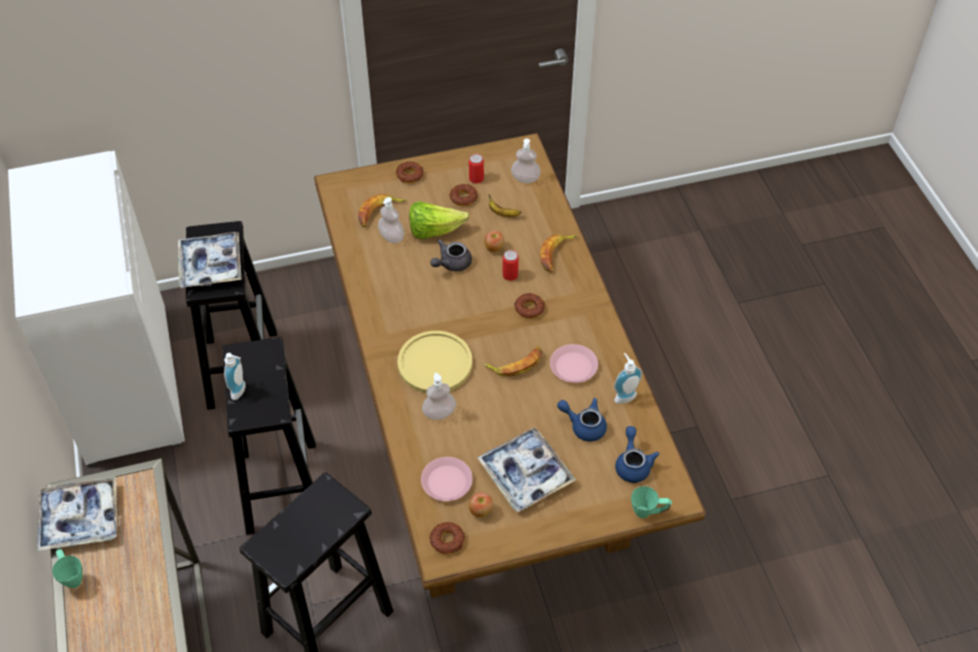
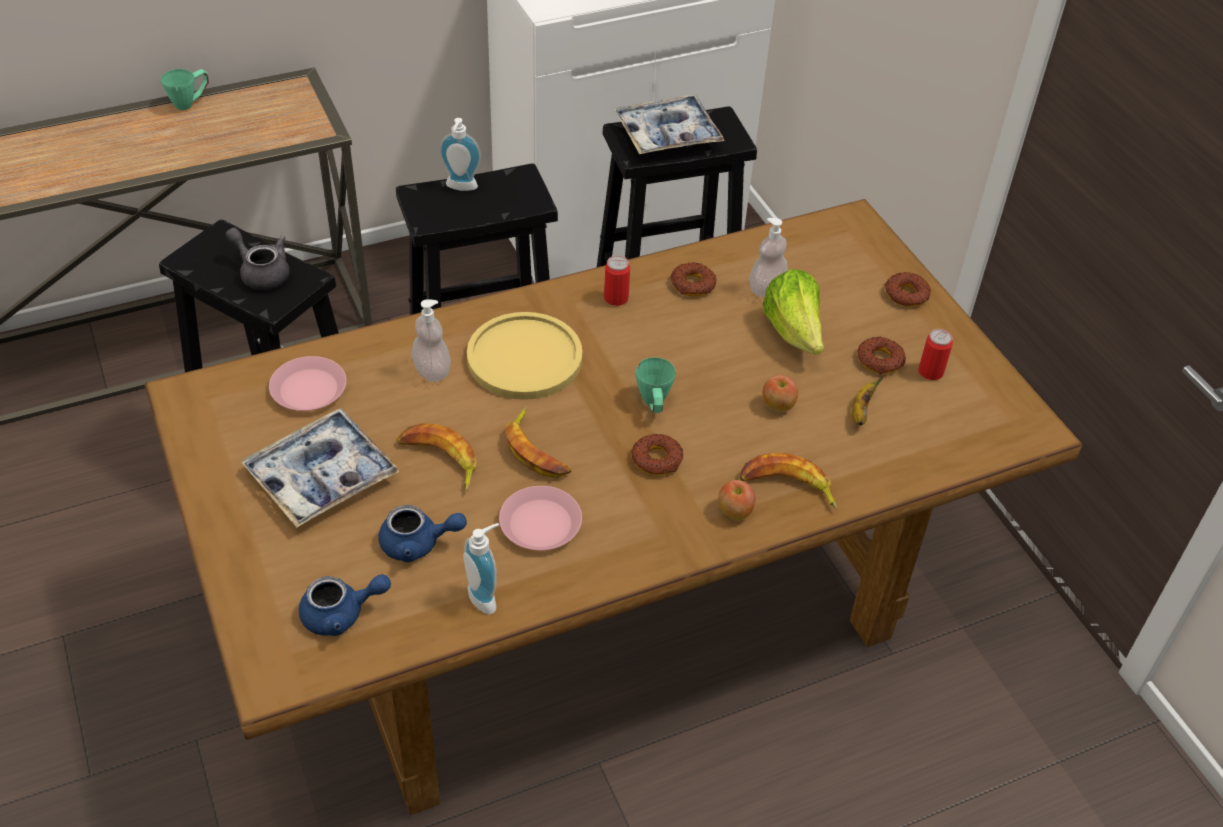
camera: 80 degrees right, 5 degrees down
tray [37,477,117,551] -> none
banana [358,194,407,227] -> banana moved to [397,423,477,491]
grey teapot [430,239,472,272] -> grey teapot moved to [226,228,290,290]
donut [430,522,465,554] -> donut moved to [671,262,716,297]
apple [469,493,493,517] -> apple moved to [718,480,756,521]
can [502,250,519,281] -> can moved to [604,255,630,306]
soap dispenser [511,139,541,183] -> none
blue teapot [557,398,607,442] -> blue teapot turned 75 degrees clockwise [378,505,467,562]
green mug [631,486,672,518] -> green mug moved to [636,357,676,413]

